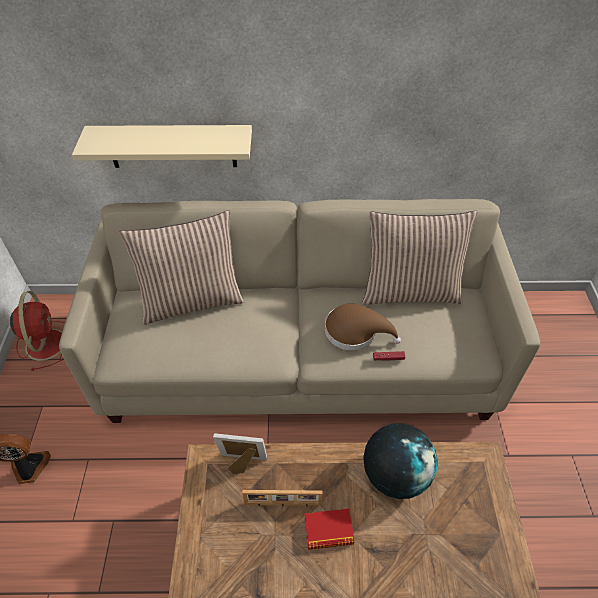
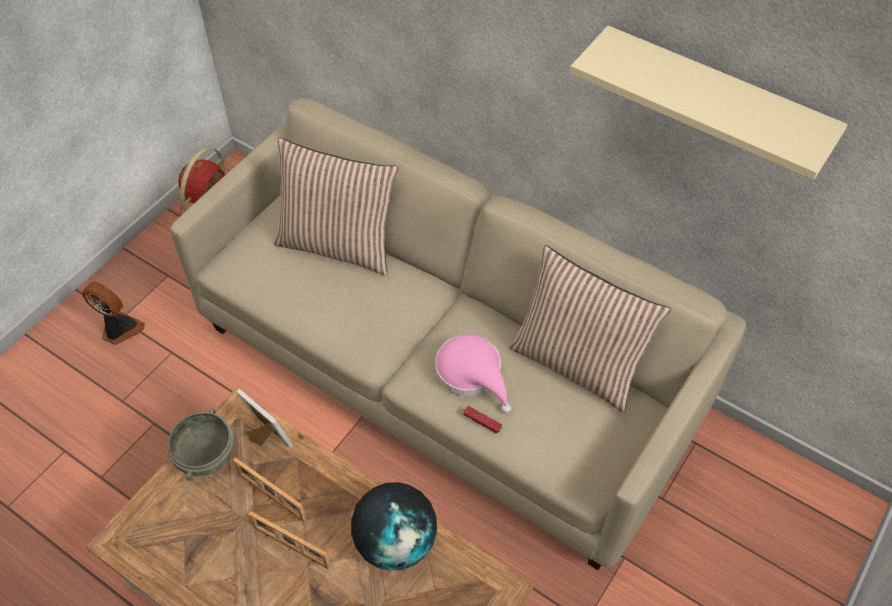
camera: 35 degrees right, 5 degrees up
beige shelf [72,125,252,168] -> beige shelf moved to [570,25,848,180]
book [304,509,354,550] -> picture frame [248,511,330,569]
brown hat [325,303,401,351] -> pink hat [435,334,511,413]
none -> grey bowl [168,408,235,481]

